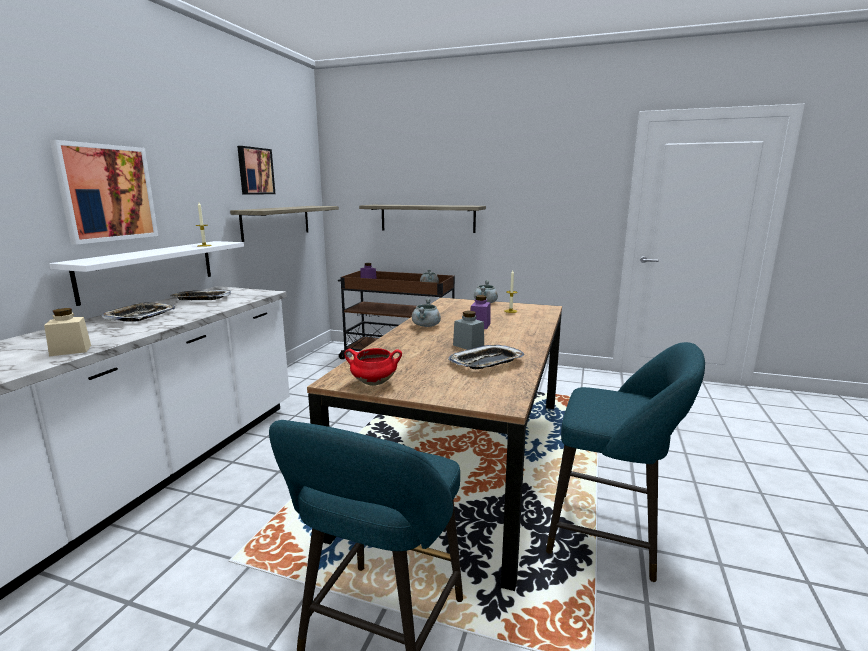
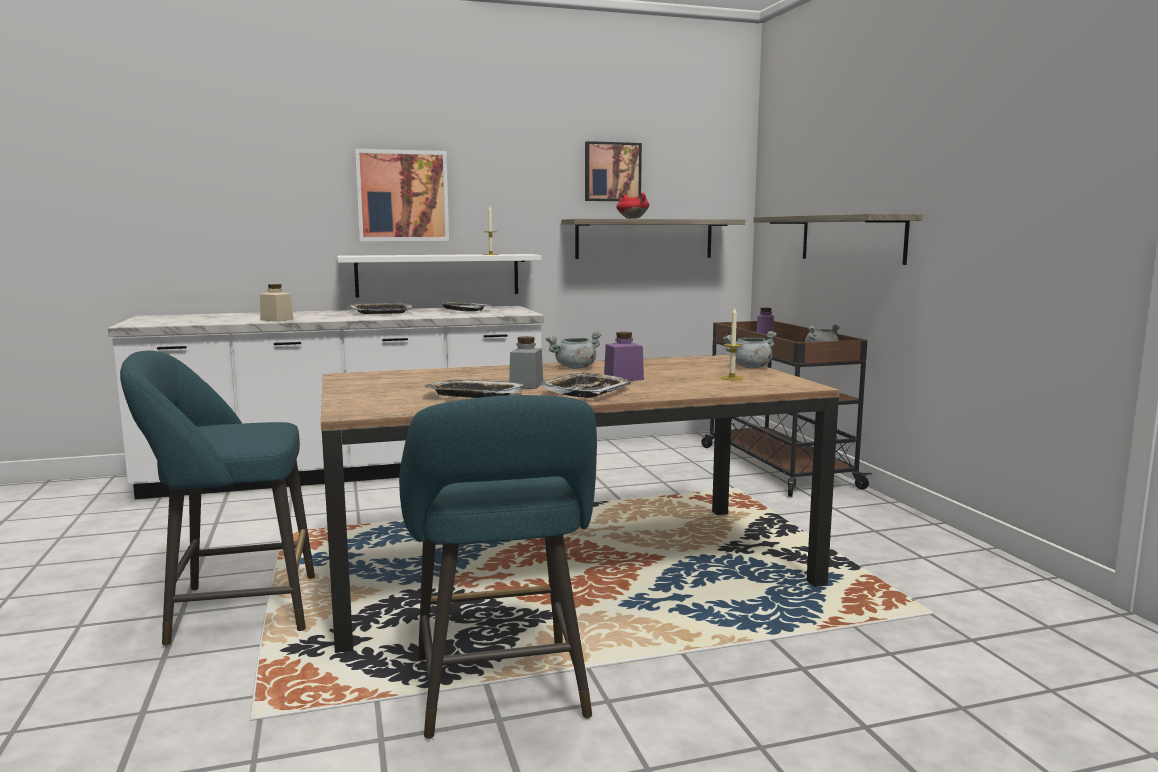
camera: 55 degrees right, 5 degrees down
red cooking pot [344,348,402,386] -> red cooking pot moved to [616,193,649,219]
none -> tray [542,372,631,398]

